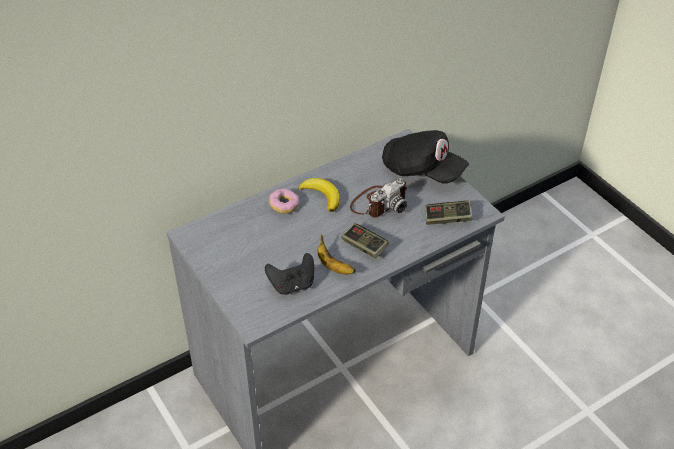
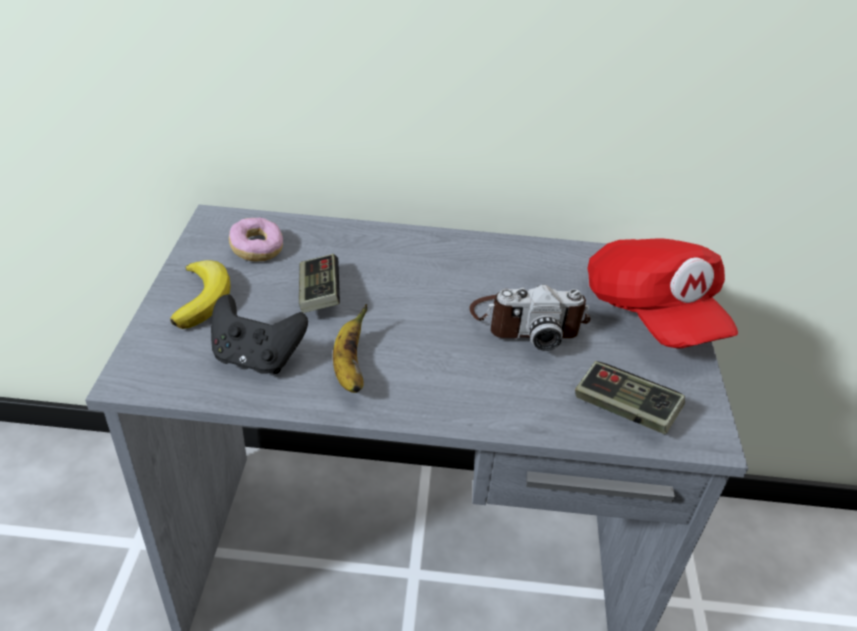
camera: 35 degrees right, 5 degrees down
donut [269,189,299,214] -> donut moved to [229,218,283,262]
banana [298,178,340,212] -> banana moved to [170,260,230,329]
game controller [342,223,389,259] -> game controller moved to [299,254,340,313]
black cap [382,130,469,184] -> red cap [587,238,738,348]

